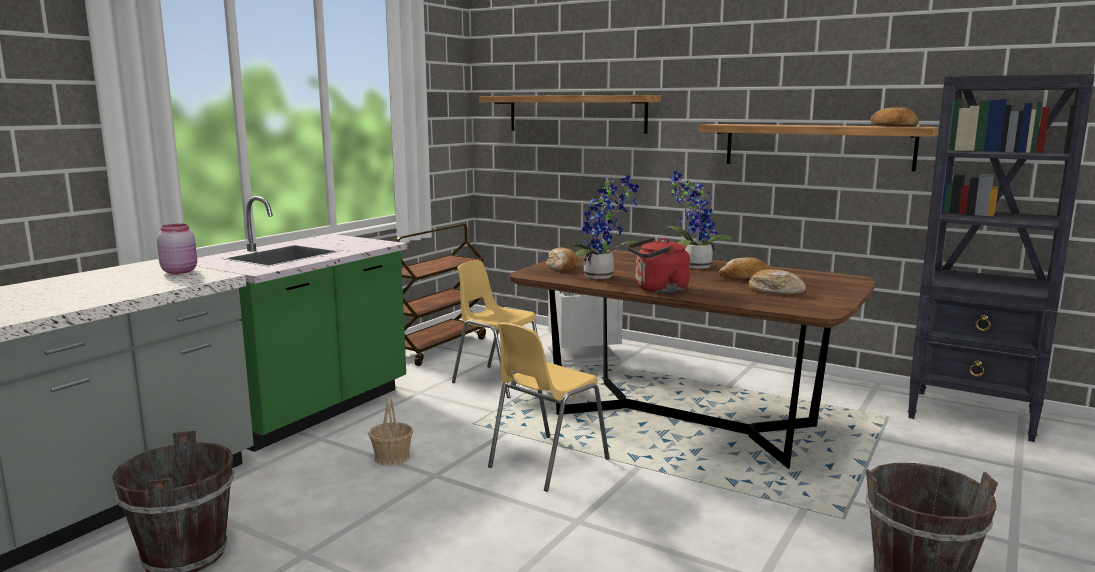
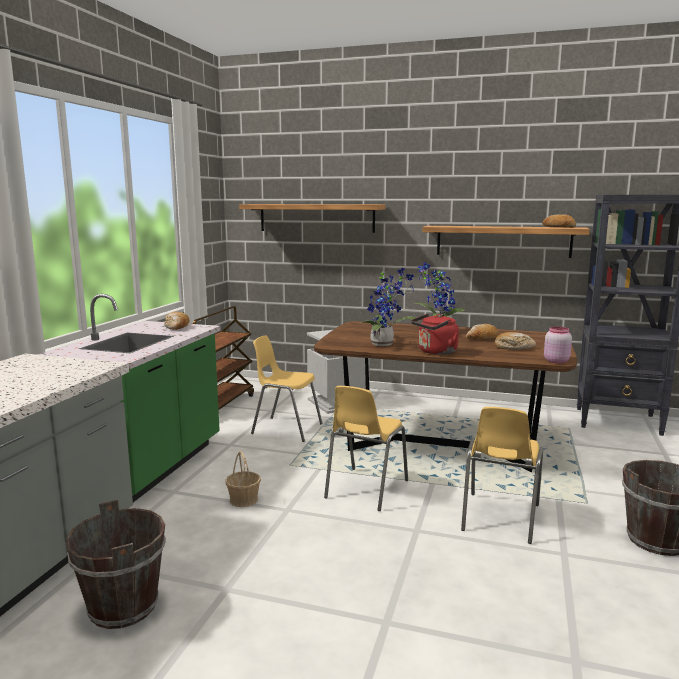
camera: 15 degrees left, 0 degrees up
pink jar [157,224,197,274] -> pink jar moved to [544,327,572,364]
bread [546,248,578,271] -> bread moved to [164,312,190,330]
none -> yellow chair [461,407,543,544]

